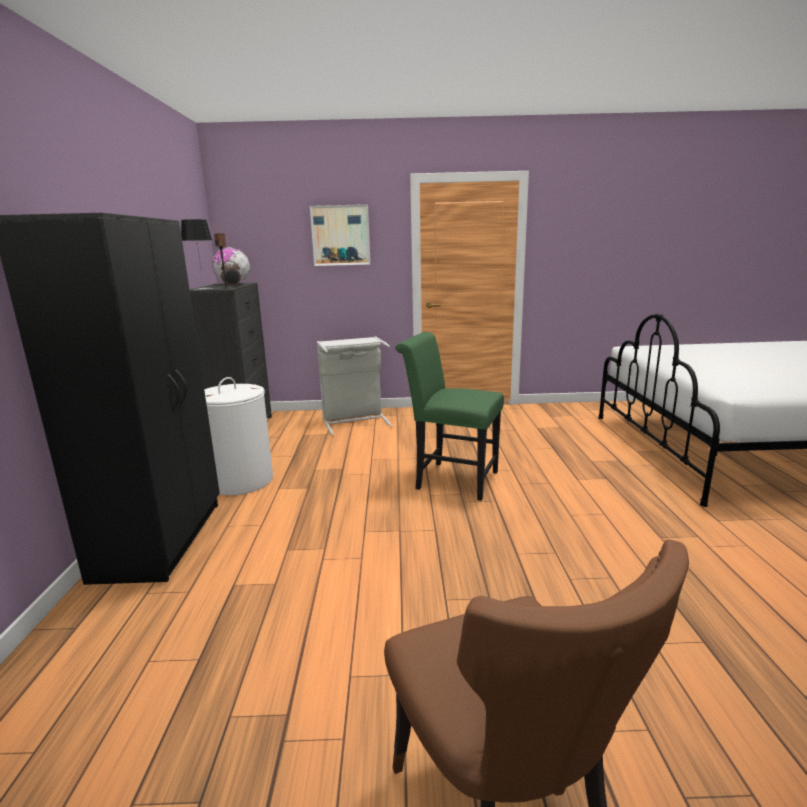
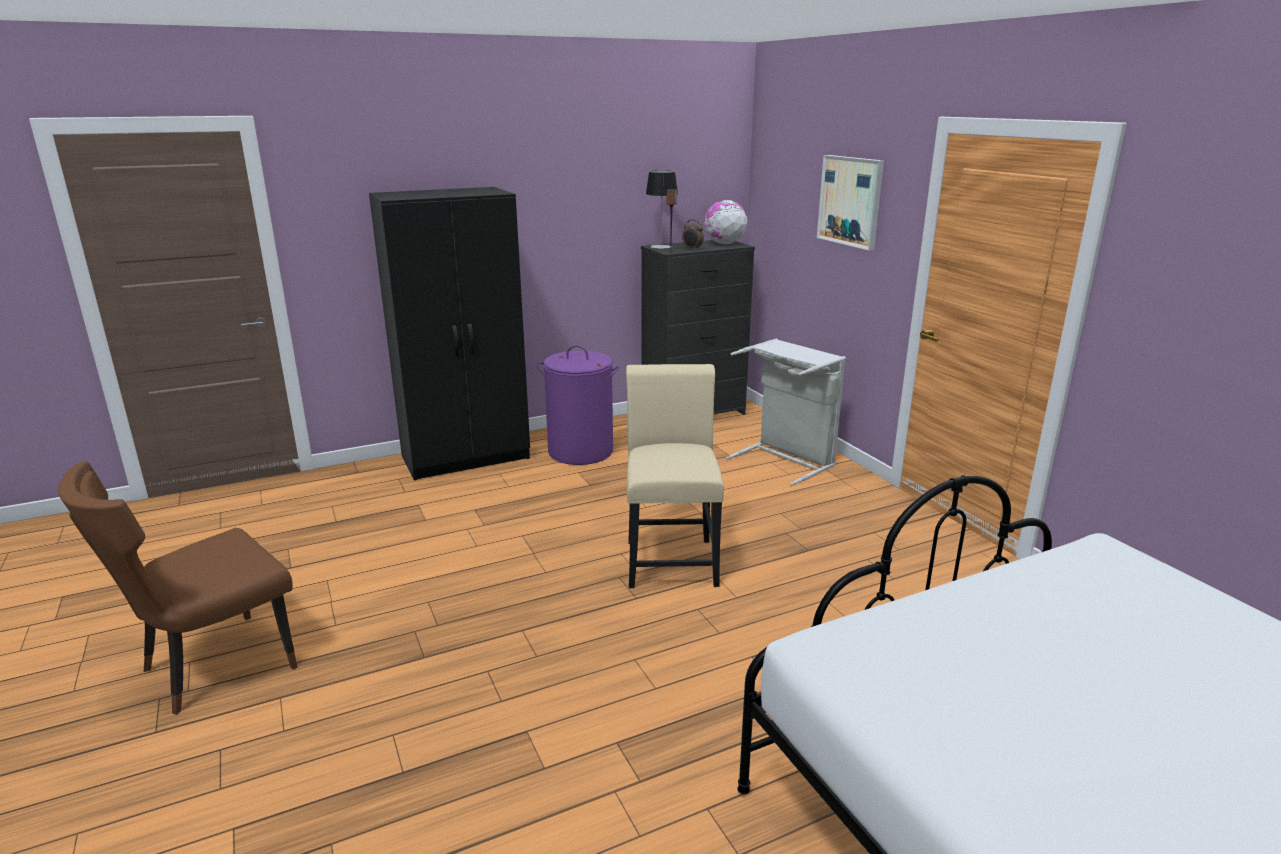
camera: 65 degrees right, 5 degrees up
white laundry basket [204,377,273,495] -> purple laundry basket [537,345,621,465]
green chair [395,332,504,501] -> beige chair [626,364,724,588]

